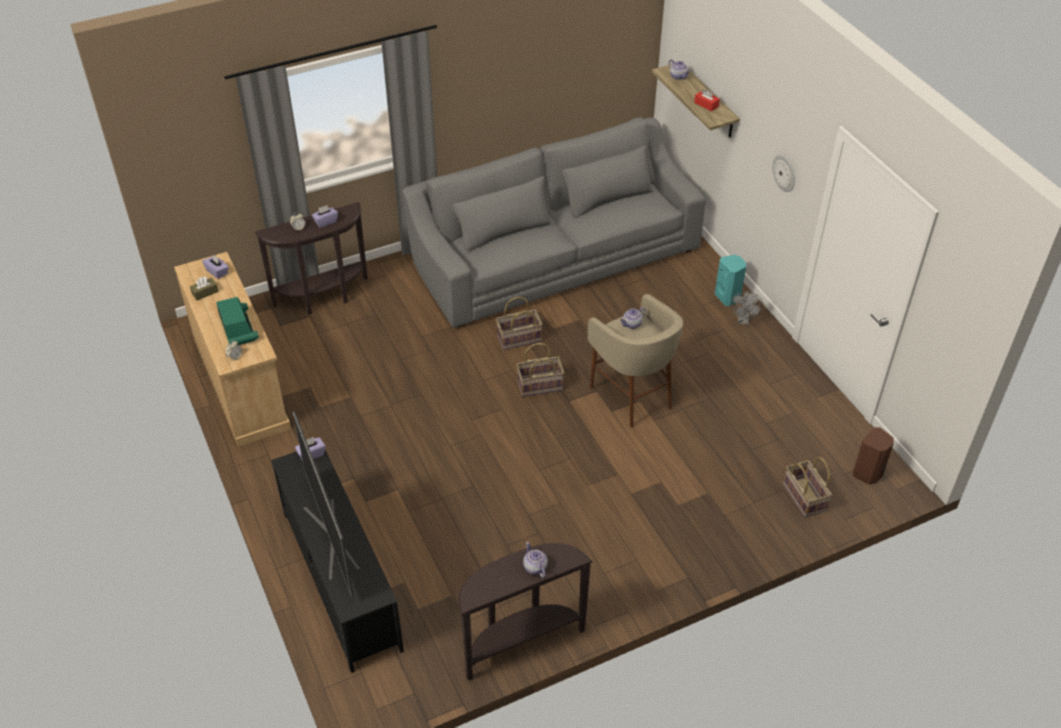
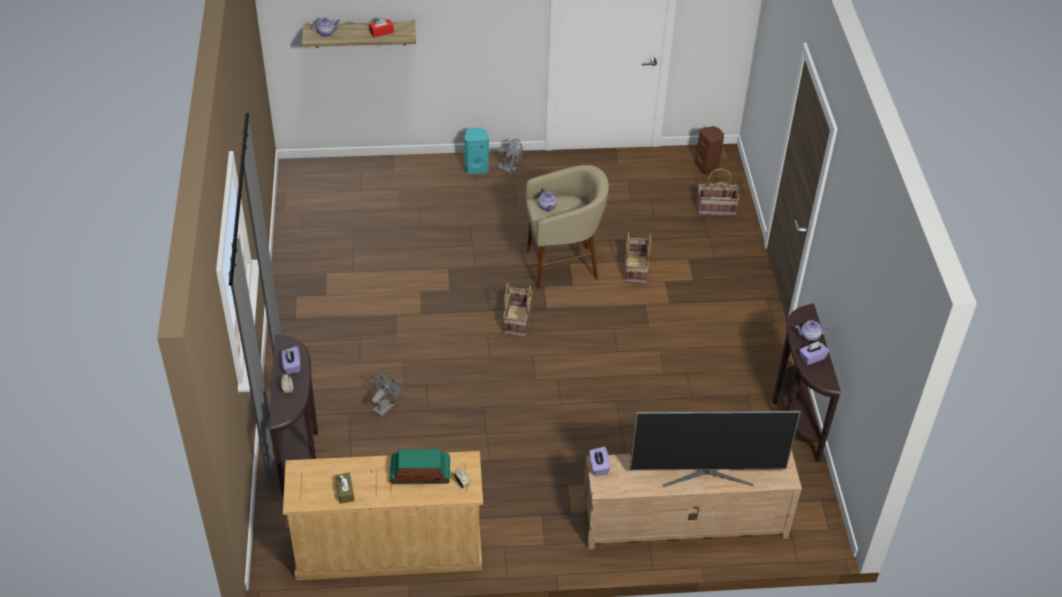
camera: 70 degrees left, 0 degrees up
purple tissue box [202,254,229,279] -> purple tissue box moved to [799,341,829,365]
black tv stand [271,450,404,673] -> beige tv stand [582,449,802,550]
grey sofa [402,117,706,328] -> none
basket [496,297,543,350] -> basket moved to [625,232,651,284]
wall clock [772,155,795,192] -> none
none -> grey fan [371,373,402,417]

